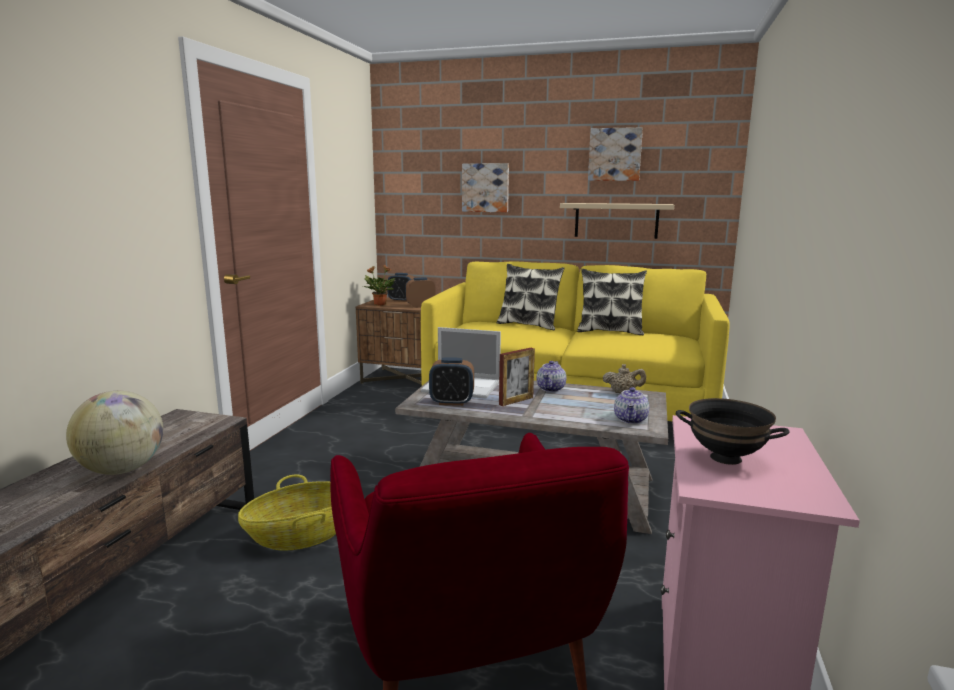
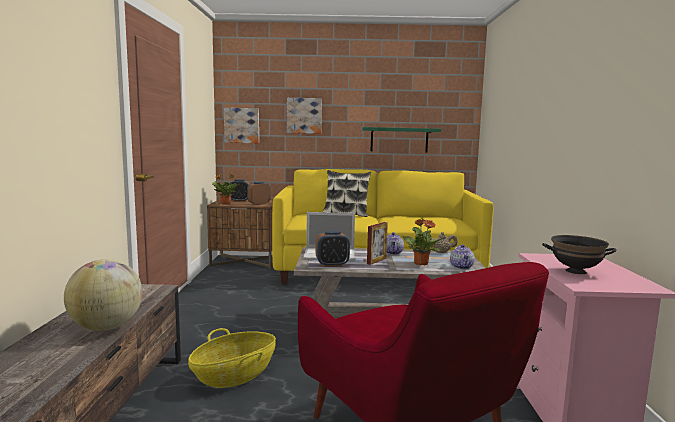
camera: 15 degrees left, 5 degrees down
beige shelf [560,203,674,239] -> green shelf [362,127,441,153]
pillow [577,269,647,335] -> none
picture [588,127,643,181] -> picture moved to [224,108,259,143]
none -> potted plant [402,219,441,265]

